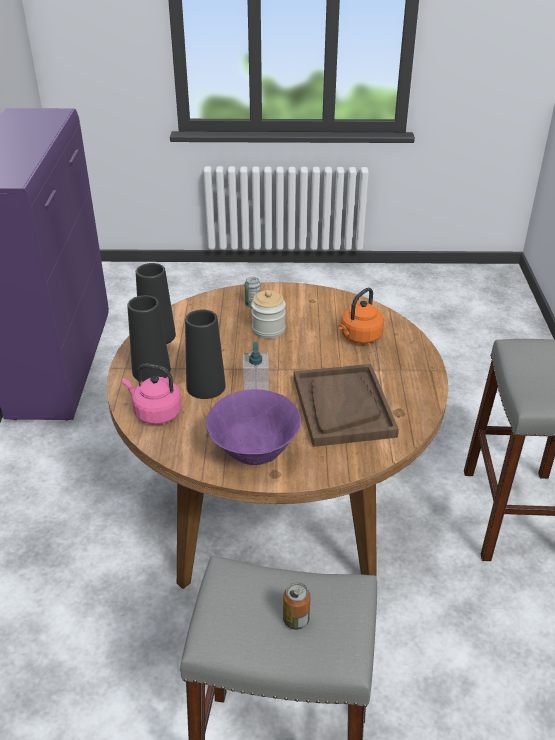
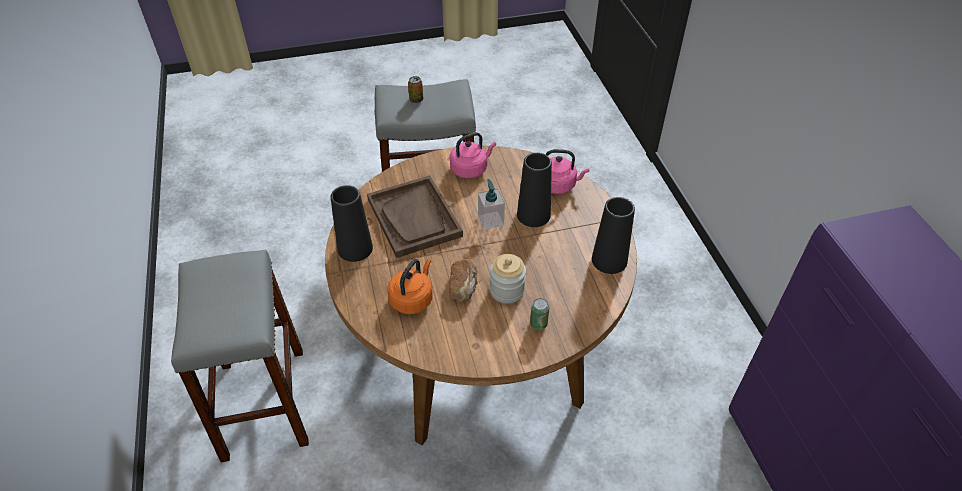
camera: 165 degrees right, 10 degrees up
black vase [127,295,171,382] -> black vase moved to [331,185,373,262]
purple bowl [206,389,301,465] -> pink kettle [450,132,496,178]
none -> bread [449,259,478,301]

